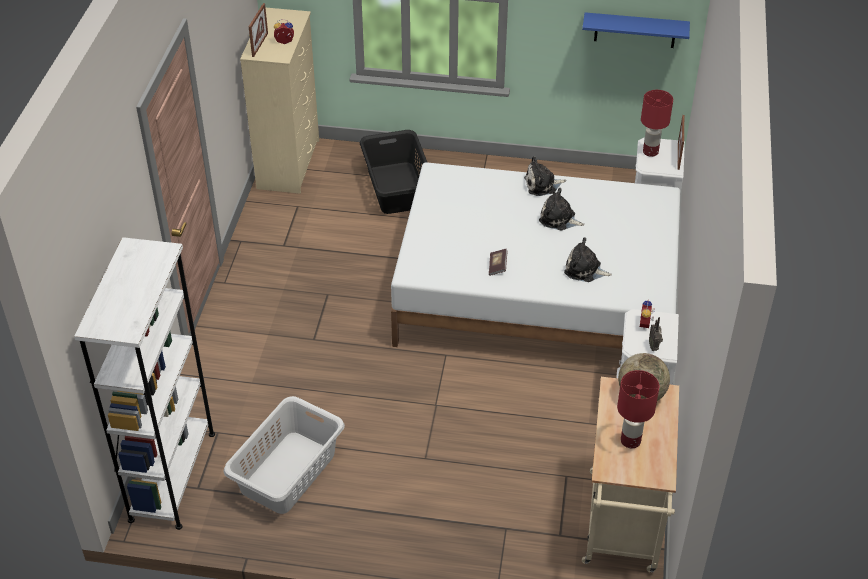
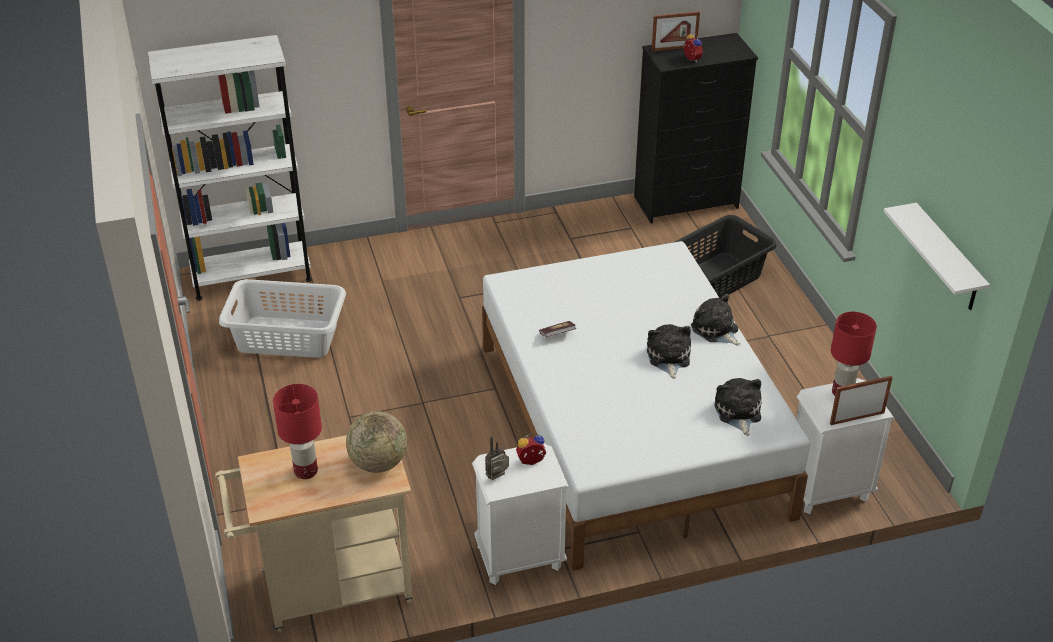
camera: 65 degrees right, 5 degrees down
beige dresser [240,7,319,194] -> black dresser [634,33,758,223]
plush toy [564,238,612,282] -> plush toy moved to [714,378,761,436]
blue shelf [582,12,690,48] -> white shelf [883,203,990,310]

